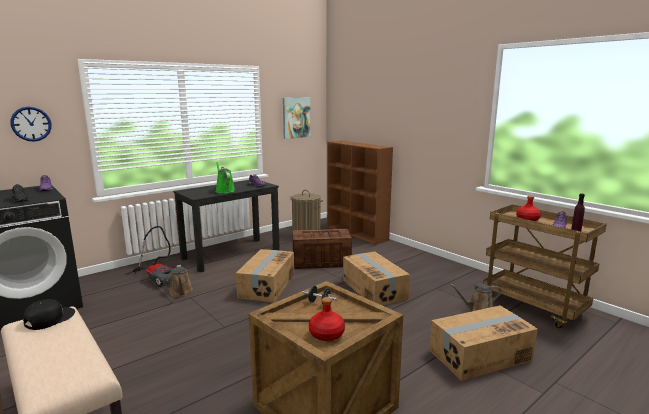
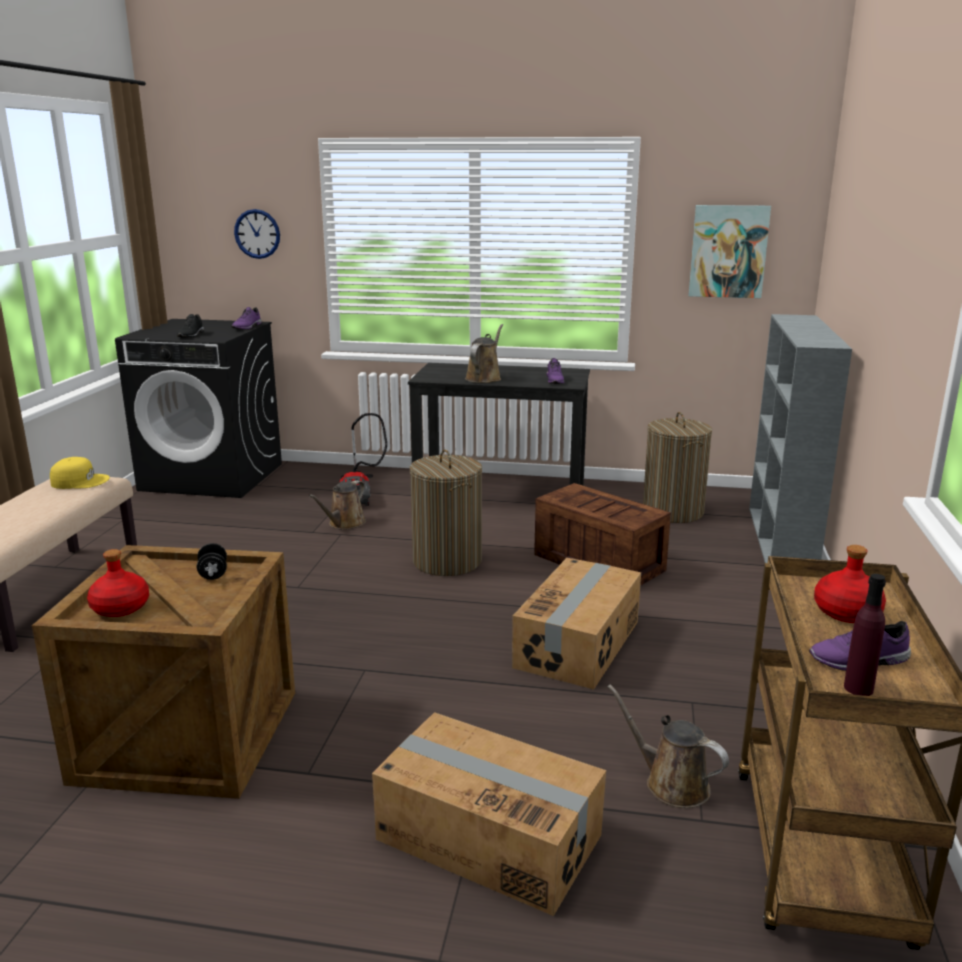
camera: 50 degrees right, 5 degrees up
black cap [23,299,75,330] -> yellow cap [50,457,110,489]
green watering can [215,162,235,193] -> brown watering can [465,324,503,383]
cardboard box [236,249,294,302] -> laundry basket [410,450,482,576]
brown bookcase [327,141,393,245] -> grey bookcase [749,314,852,563]

